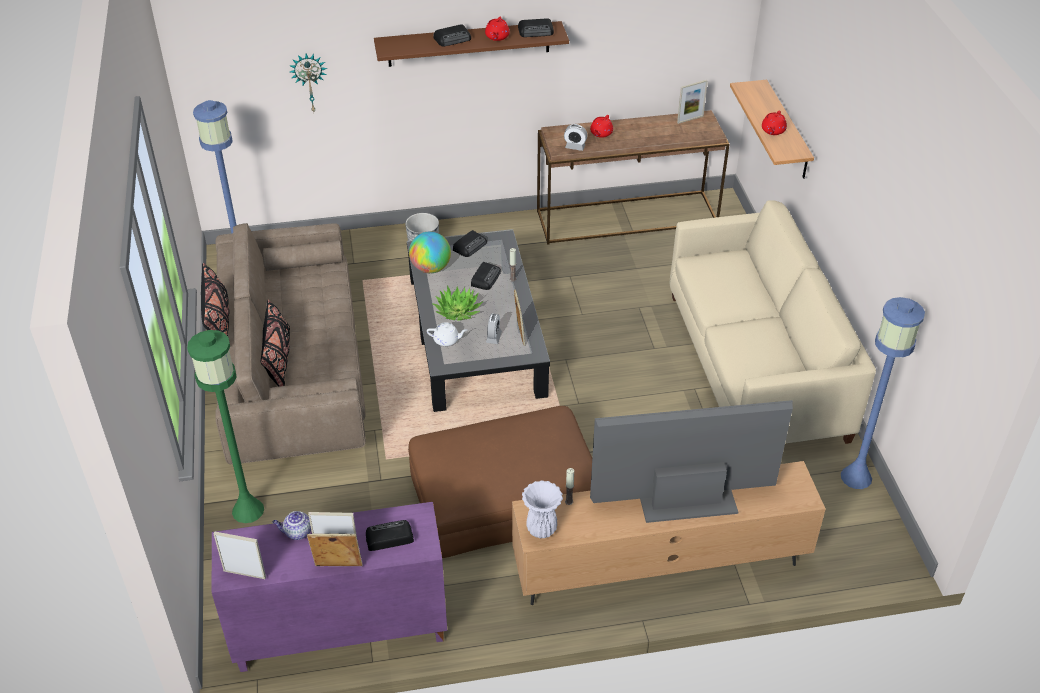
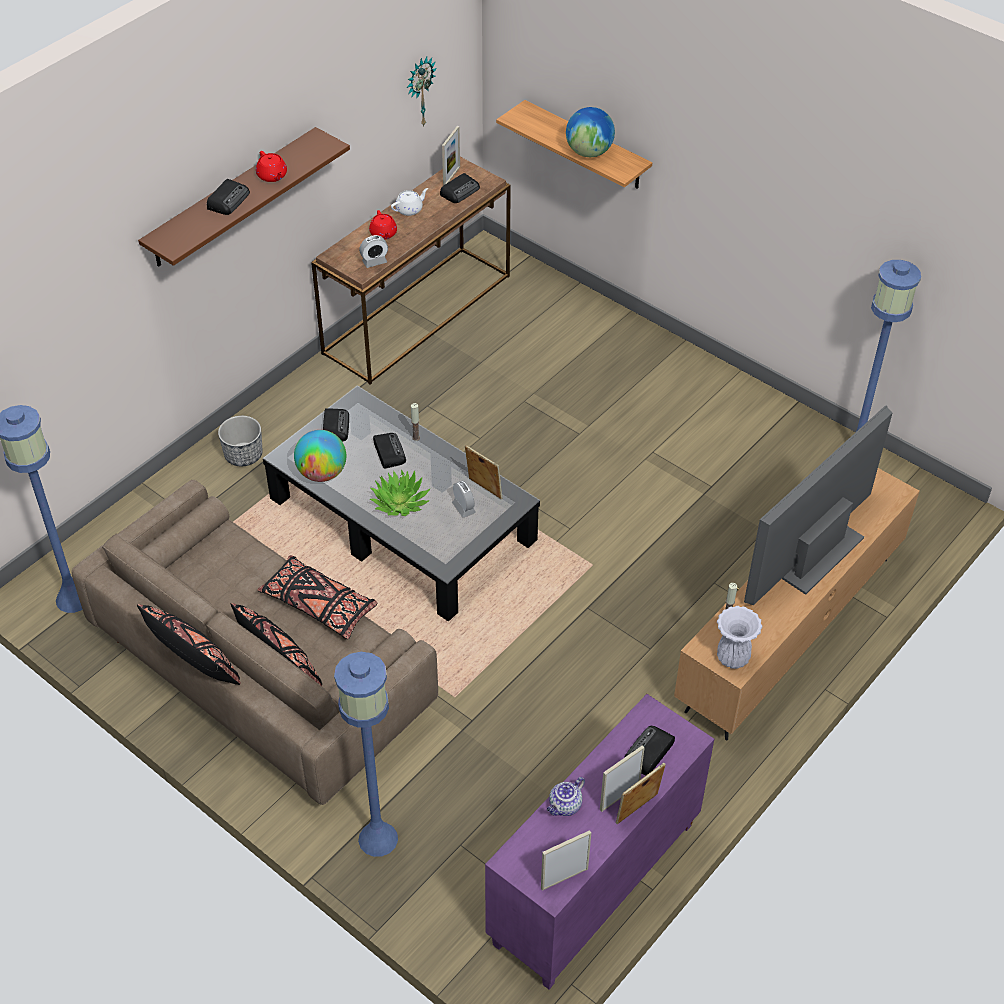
camera: 40 degrees left, 5 degrees up
green floor lamp [187,330,264,523] -> blue floor lamp [334,652,398,857]
wall clock [289,54,328,112] -> wall clock moved to [407,57,437,126]
brown ottoman [408,406,592,558] -> none
white teapot [427,322,467,346] -> white teapot moved to [391,188,428,216]
radio [518,19,554,37] -> radio moved to [440,173,480,203]
beige sofa [670,200,876,444] -> none
red teapot [762,111,787,135] -> globe [566,107,615,157]
none -> black pillow [257,555,377,639]

